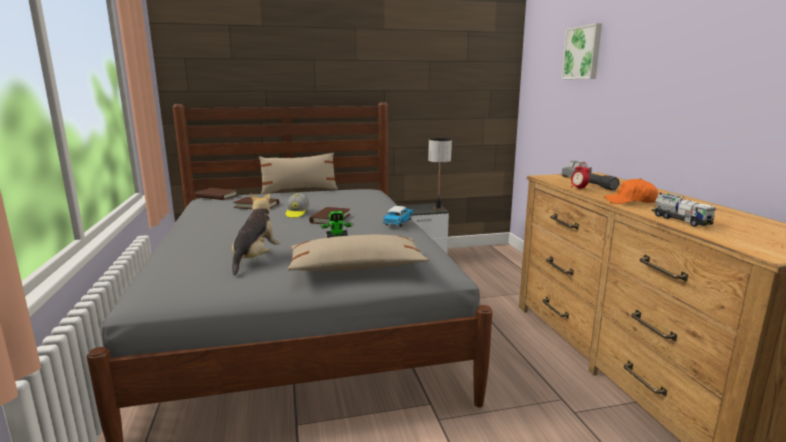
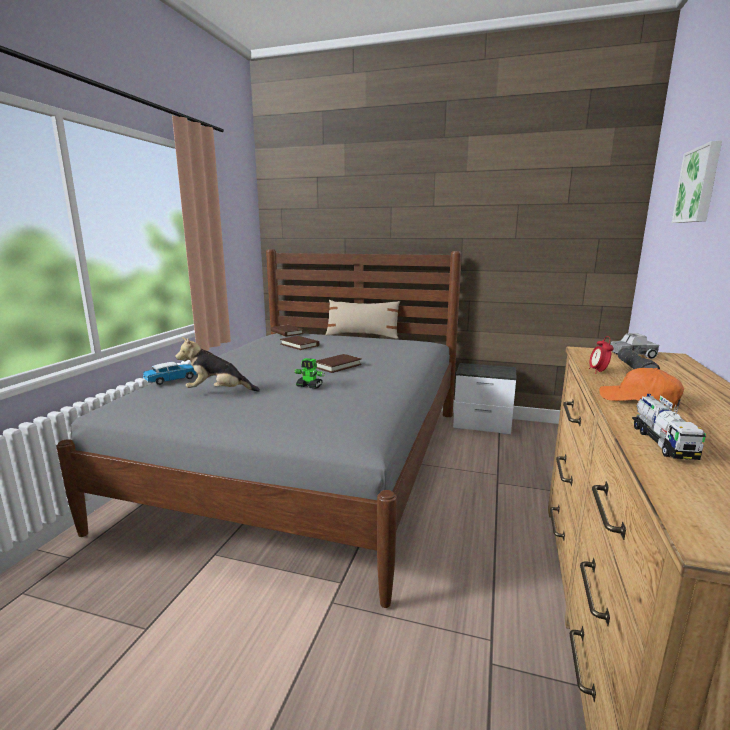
camera: 30 degrees right, 0 degrees up
plush toy [232,193,280,276] -> plush toy turned 135 degrees counterclockwise [175,337,260,392]
cap [286,193,309,218] -> none
beige pillow [287,234,429,271] -> none
toy car [383,206,413,227] -> toy car moved to [143,362,198,385]
table lamp [428,138,452,210] -> none

